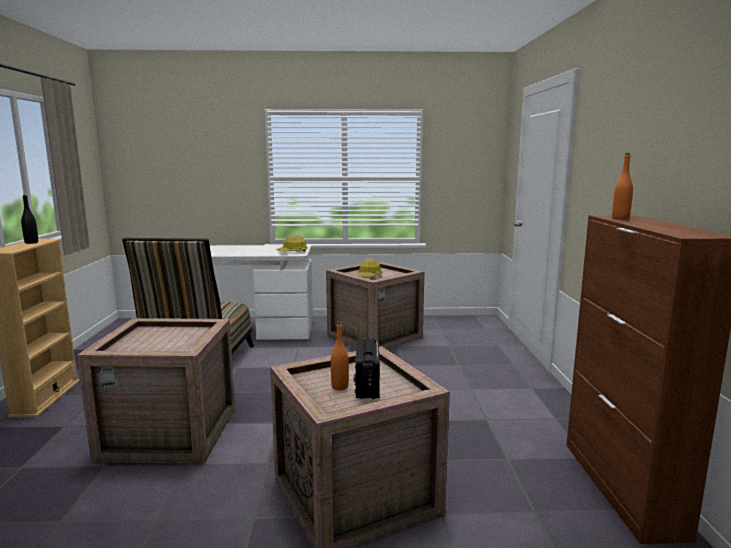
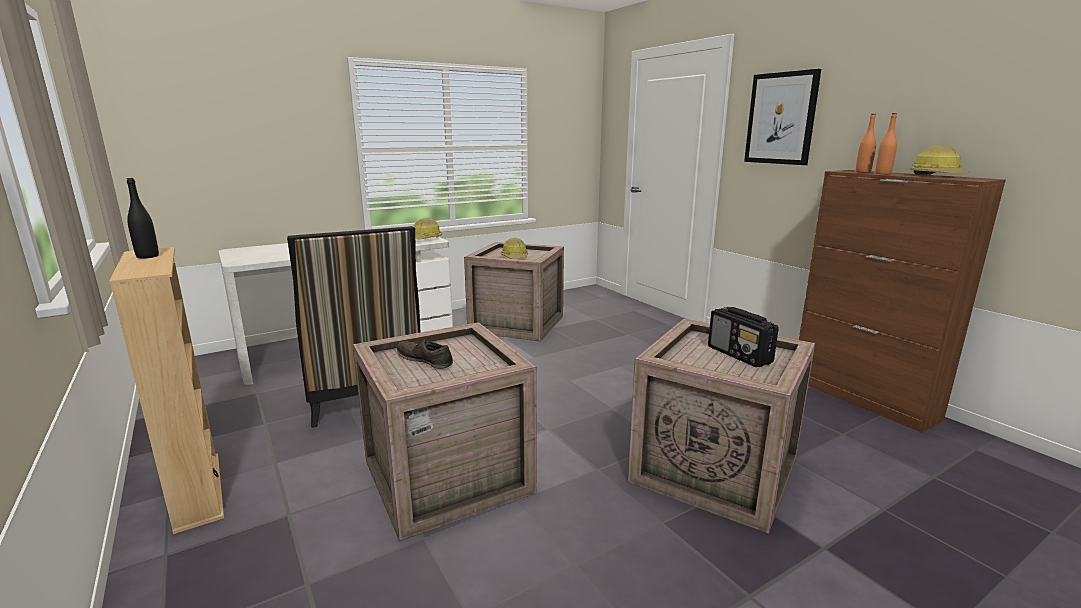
camera: 30 degrees left, 5 degrees up
orange bottle [331,322,349,390] -> orange bottle moved to [875,113,897,174]
none -> brown shoe [396,339,453,369]
none -> picture [744,69,821,165]
none -> hard hat [910,145,969,175]

